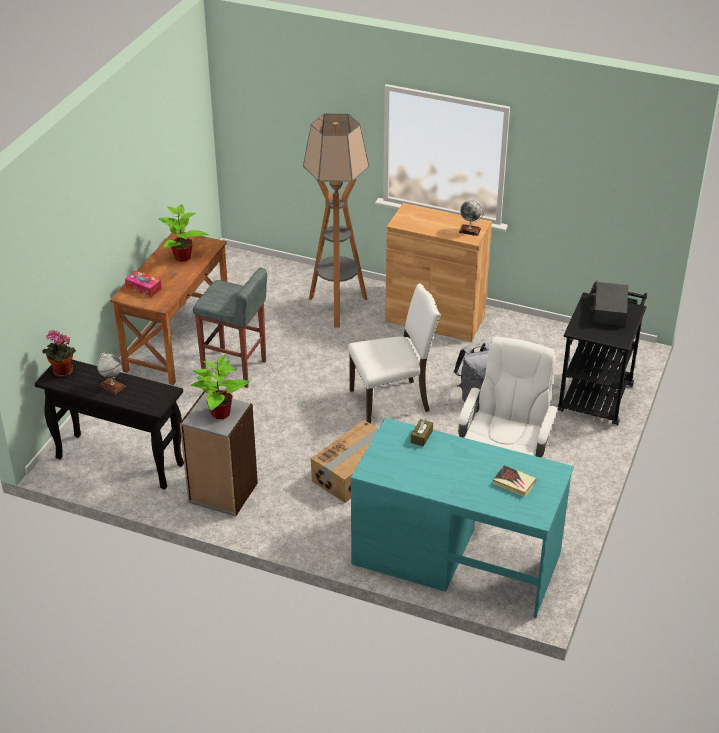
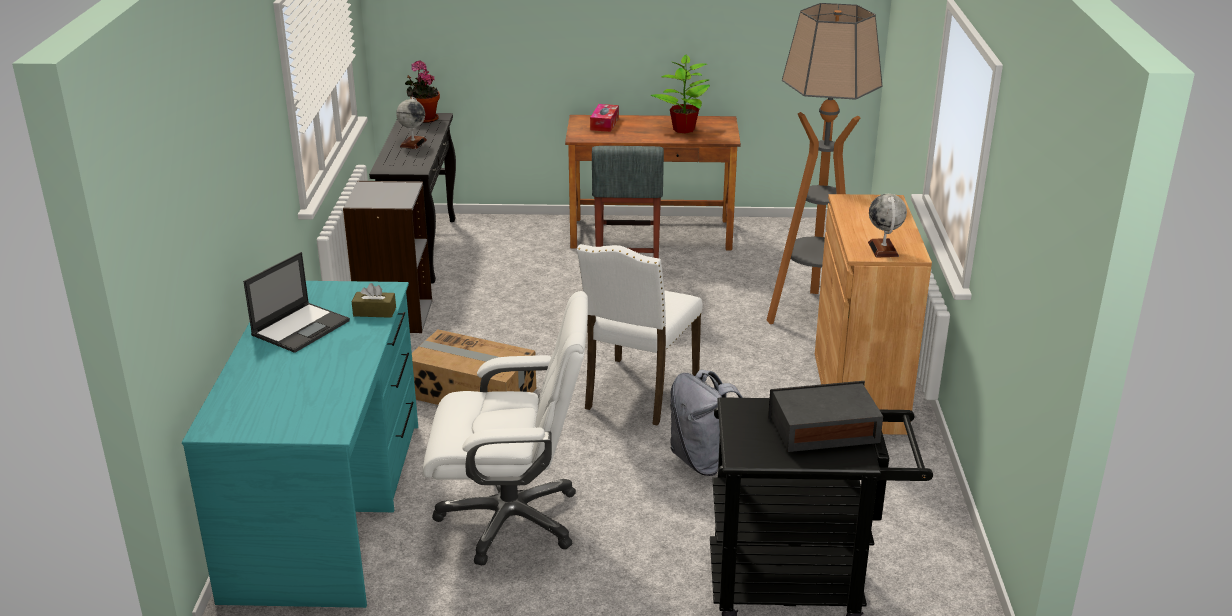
camera: 70 degrees right, 10 degrees down
potted plant [191,355,250,419] -> none
white chair [348,283,441,424] -> white chair turned 60 degrees clockwise [577,244,703,426]
book [493,465,536,497] -> none
none -> laptop [243,252,350,353]

